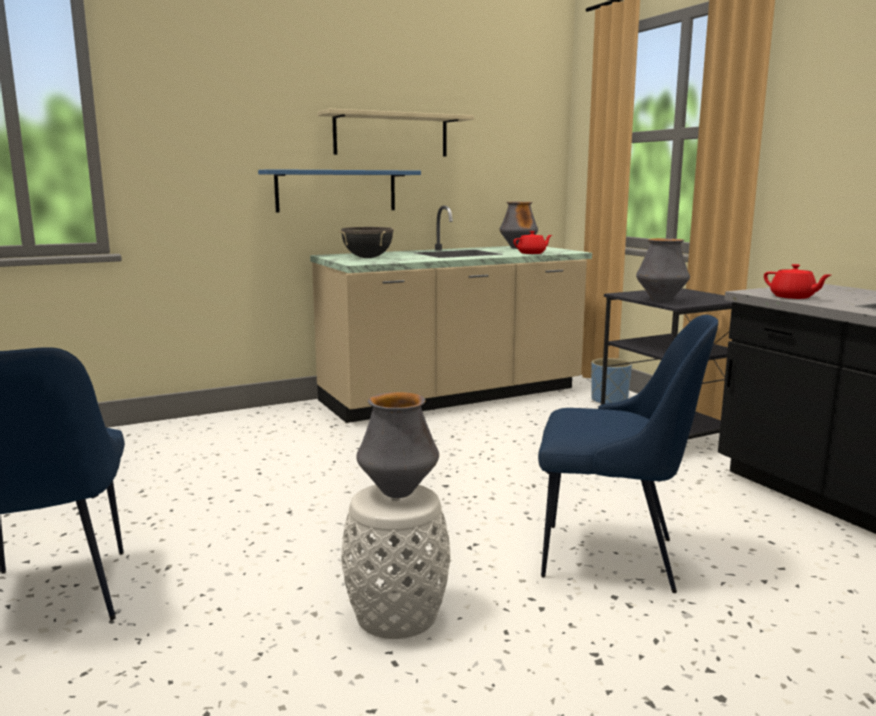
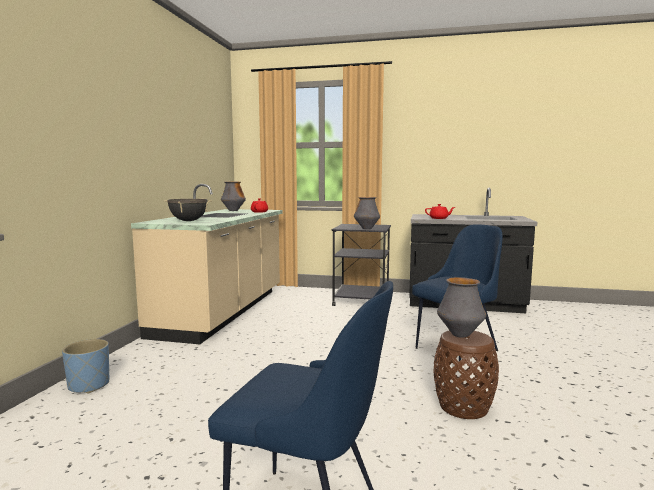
camera: 50 degrees left, 5 degrees down
blue shelf [258,169,421,213] -> none
beige shelf [318,109,474,157] -> none
white stool [341,485,450,639] -> brown stool [434,330,499,419]
blue planter [591,358,632,404] -> blue planter moved to [62,339,109,394]

